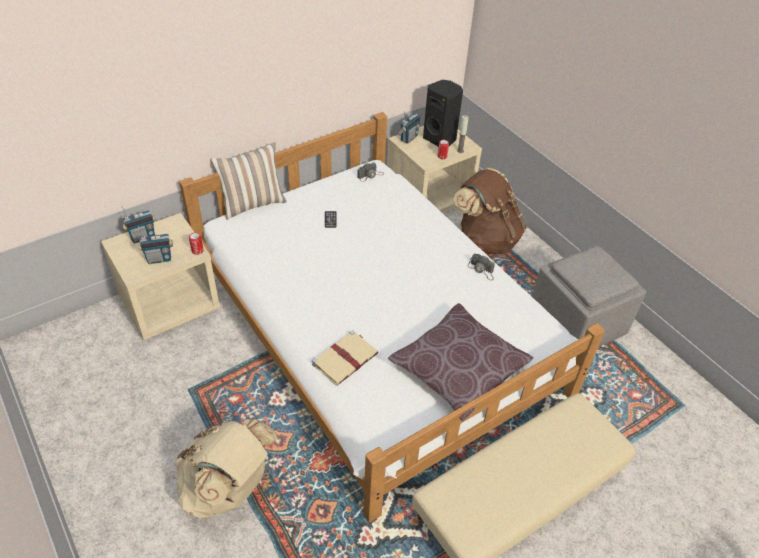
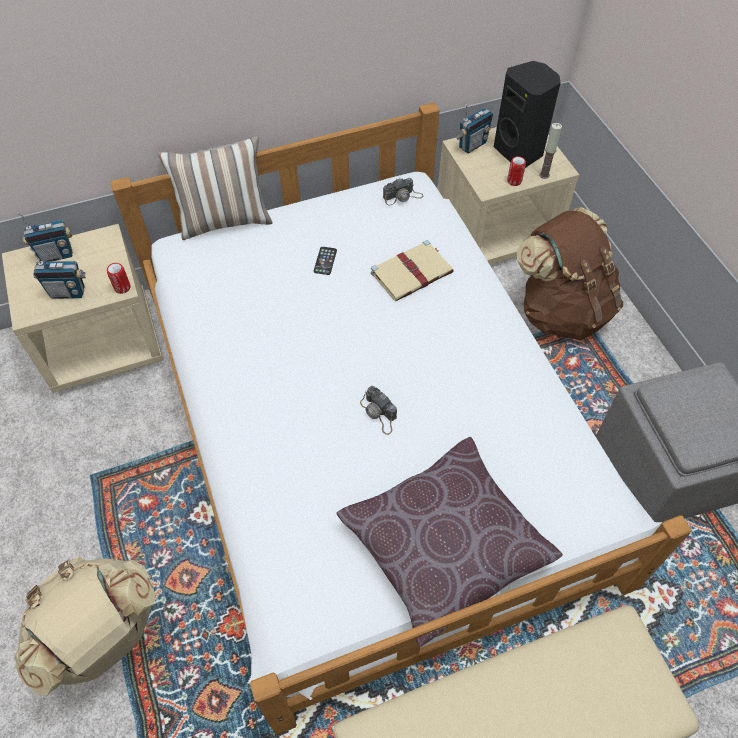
camera: 15 degrees right, 10 degrees up
beige book [312,330,378,386] -> beige book moved to [371,240,453,302]
camera [468,254,495,280] -> camera moved to [360,386,397,435]

